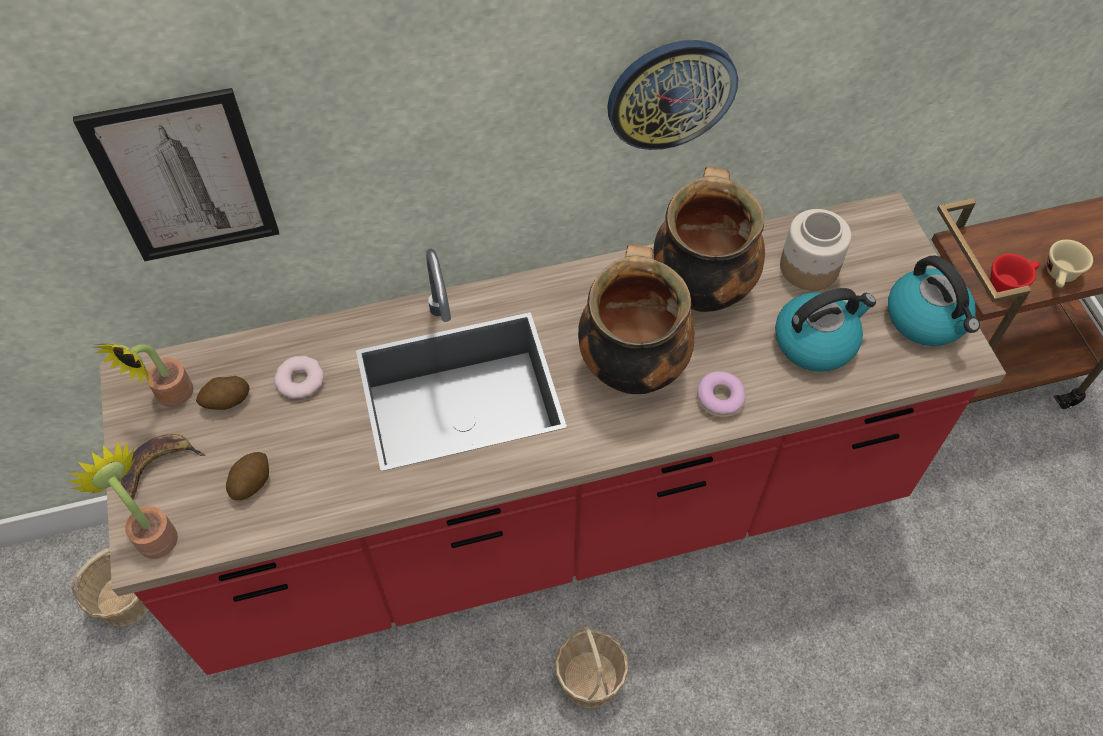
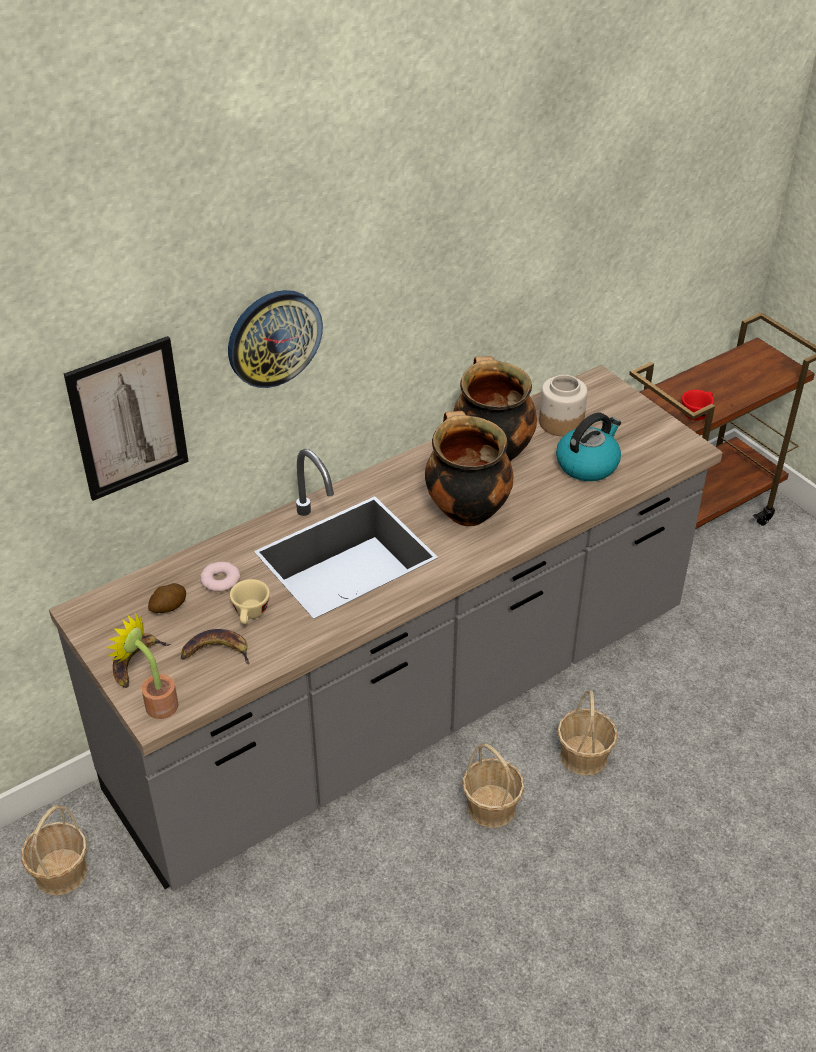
camera: 20 degrees left, 15 degrees down
potted plant [93,344,193,407] -> none
red counter [100,192,1006,675] -> grey counter [49,365,723,891]
potato [226,452,269,500] -> banana [181,629,249,665]
wall clock [607,40,738,150] -> wall clock moved to [228,290,323,388]
donut [697,371,745,417] -> none
kettle [888,256,980,346] -> none
beige cup [1047,240,1093,288] -> beige cup moved to [230,579,270,624]
none -> basket [557,691,618,776]

